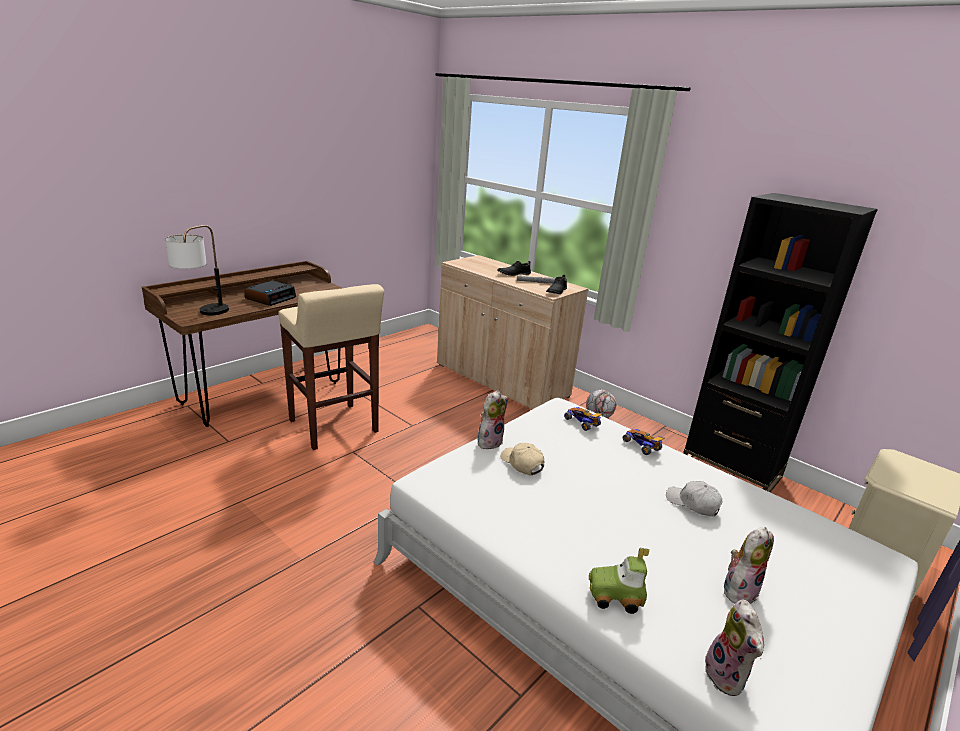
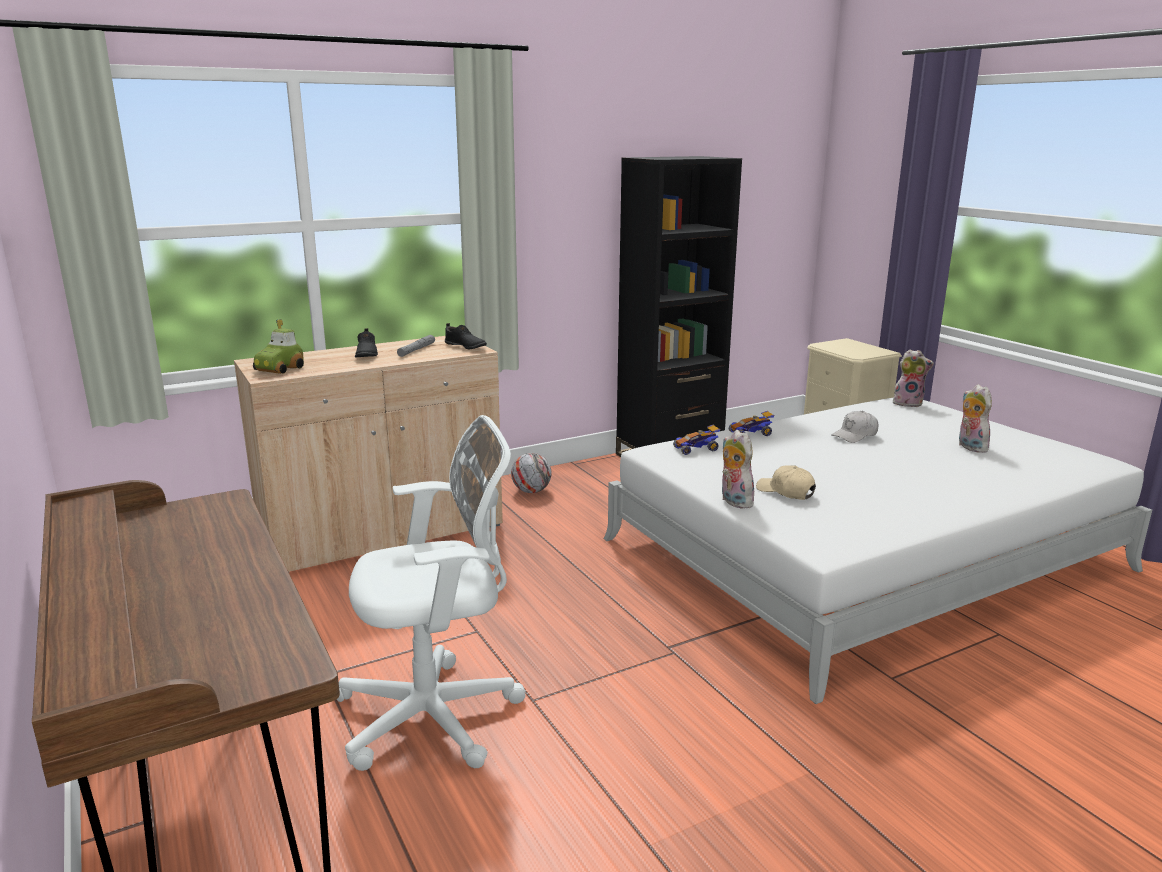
camera: 70 degrees left, 5 degrees down
table lamp [165,225,229,315] -> none
alarm clock [244,280,296,306] -> none
beige stool [279,284,384,450] -> white office chair [336,415,526,771]
beige cap [501,443,544,475] -> beige cap turned 60 degrees clockwise [756,465,816,500]
toy car [589,548,649,614] -> toy car moved to [253,319,304,374]
plush toy [703,599,764,696] -> plush toy moved to [893,349,934,407]

